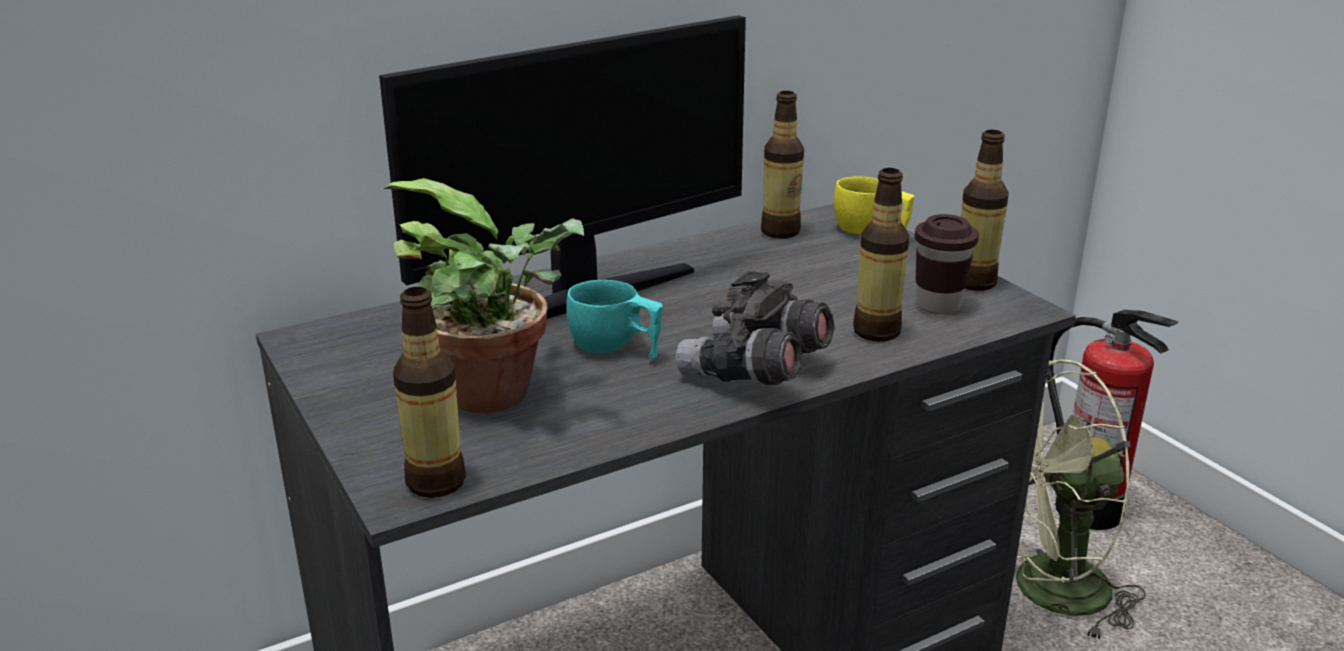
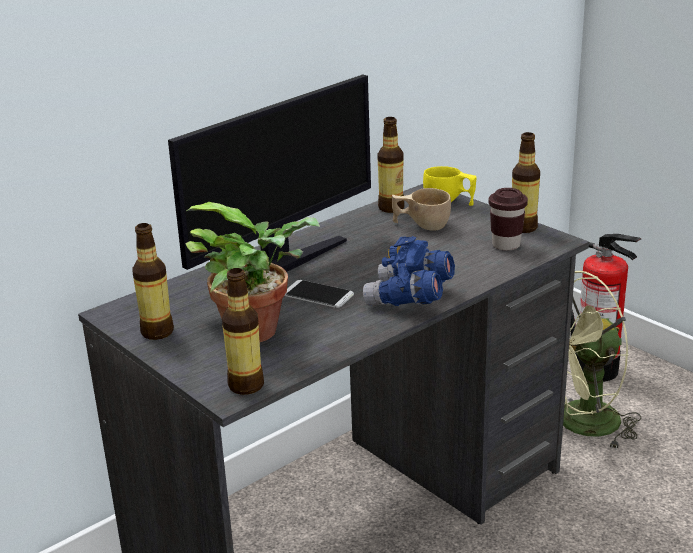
camera: 10 degrees left, 0 degrees up
turquoise cup [566,280,662,359] -> phone [284,280,354,308]
grey binoculars [676,271,835,385] -> blue binoculars [363,236,455,306]
bottle [853,168,910,342] -> bottle moved to [132,223,174,340]
none -> beige cup [392,188,451,231]

